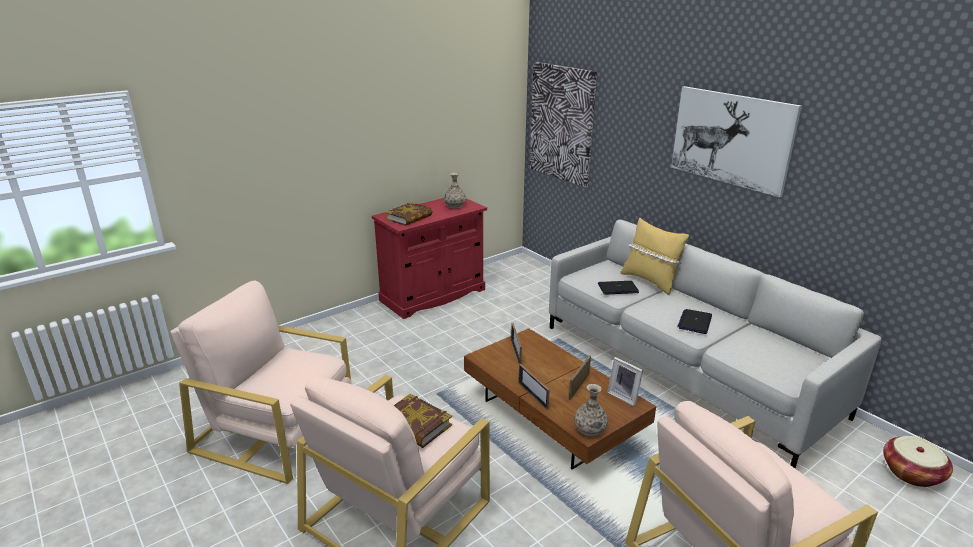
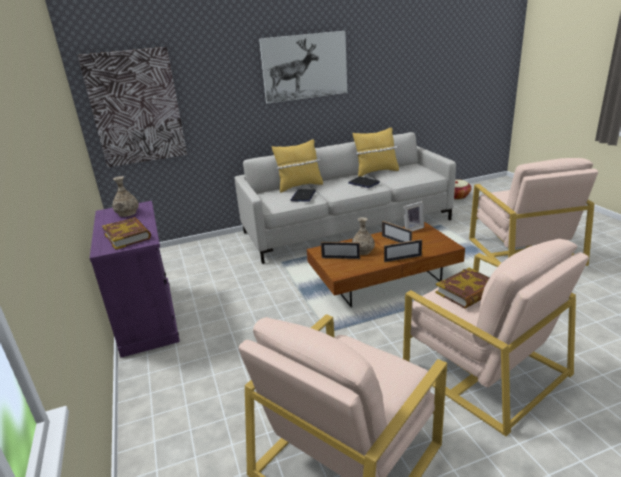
camera: 70 degrees left, 0 degrees up
red cabinet [372,198,487,319] -> purple cabinet [90,201,180,358]
vase [574,384,608,436] -> vase moved to [352,217,375,255]
none -> yellow pillow [353,127,399,177]

